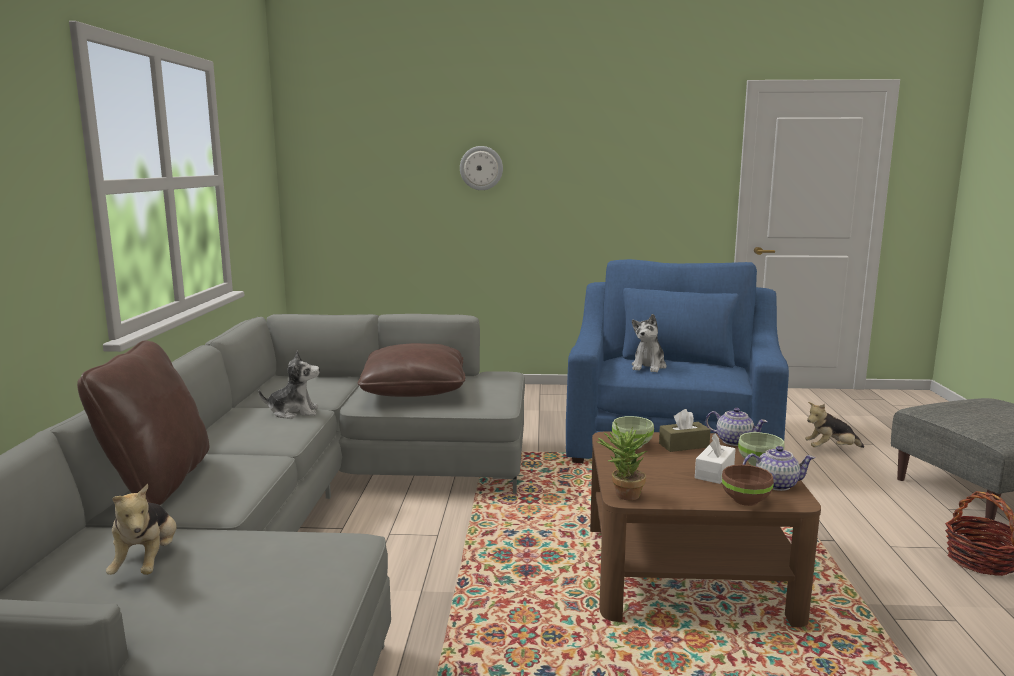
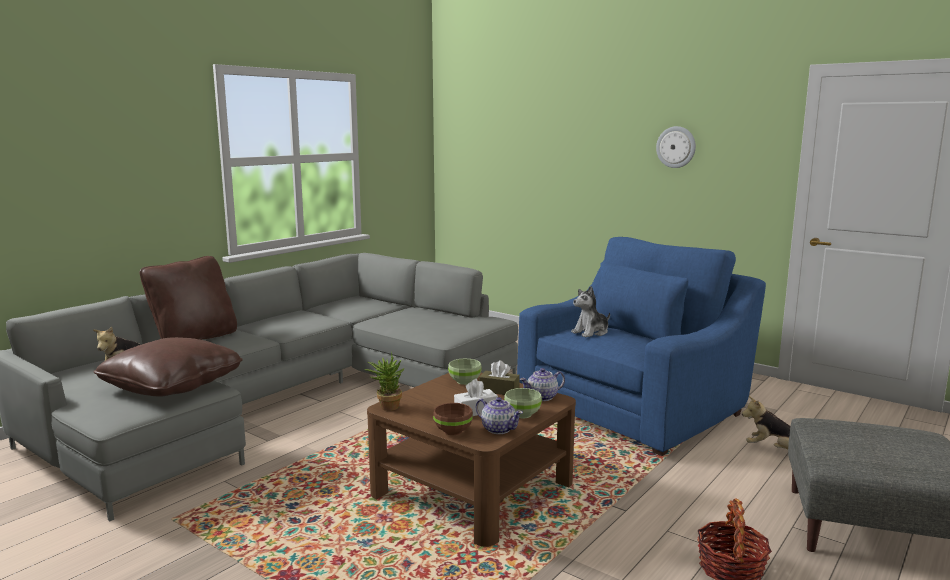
camera: 35 degrees right, 0 degrees up
plush toy [259,351,320,419] -> none
brown pillow [358,343,465,397] -> brown pillow moved to [94,337,243,397]
wall clock [460,146,503,190] -> wall clock moved to [656,126,696,168]
teapot [706,408,768,446] -> teapot turned 90 degrees clockwise [519,368,565,401]

